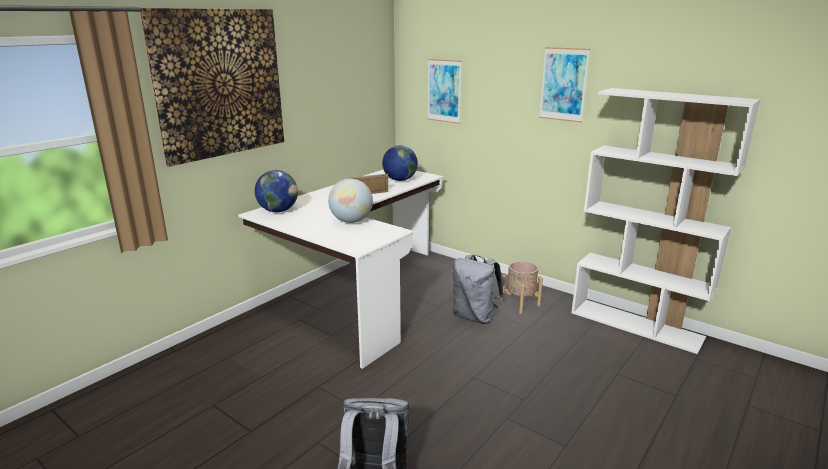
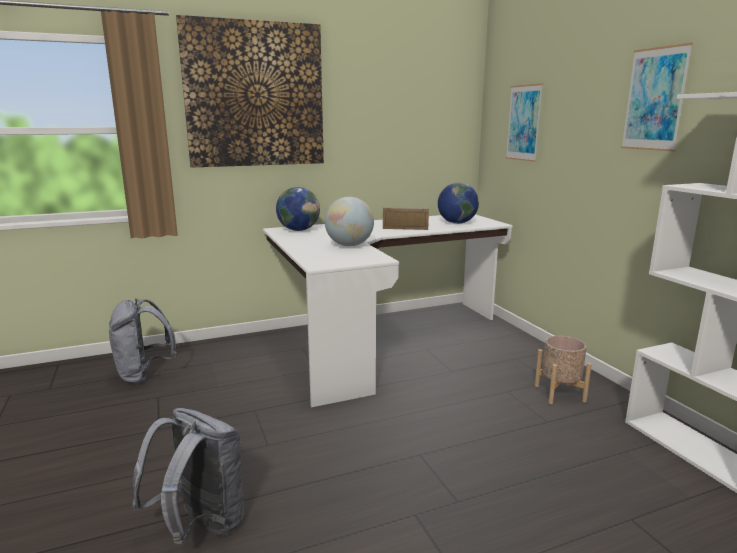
camera: 30 degrees right, 5 degrees down
grey backpack [453,254,504,324] -> grey backpack moved to [109,298,177,384]

